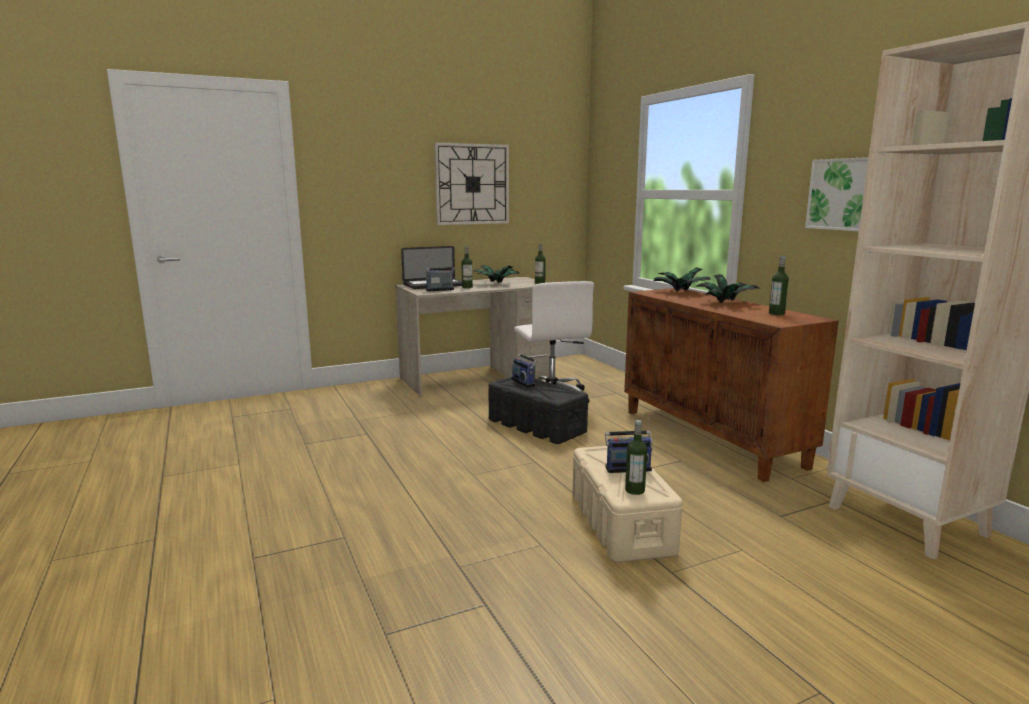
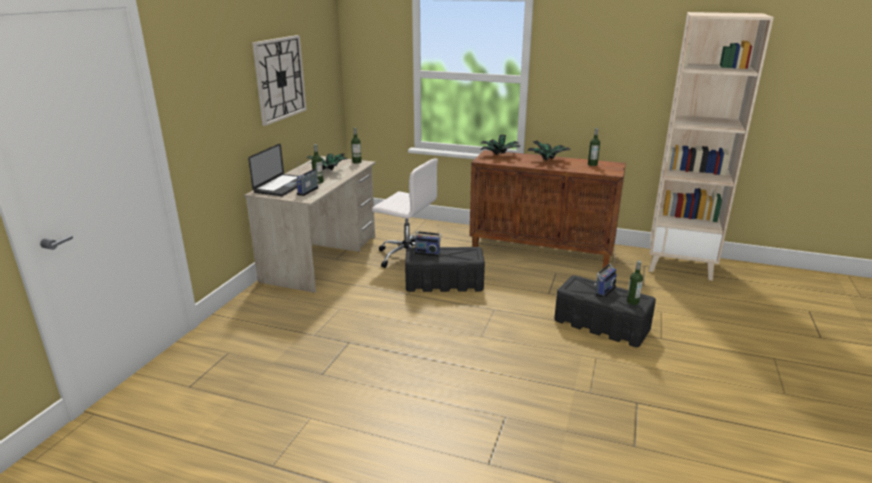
camera: 45 degrees left, 10 degrees up
beige storage box [572,446,683,563] -> black storage box [554,275,656,347]
picture [805,157,869,231] -> none

